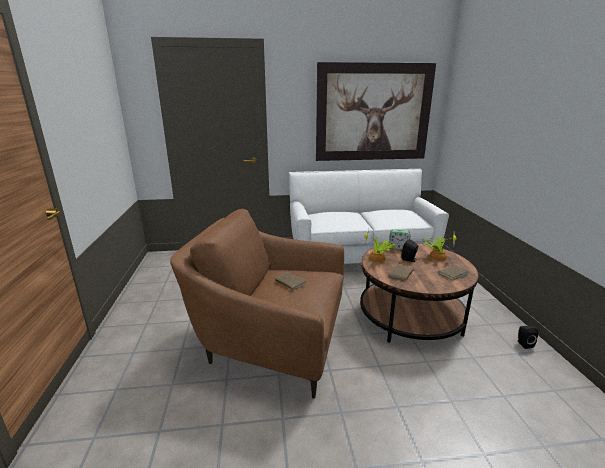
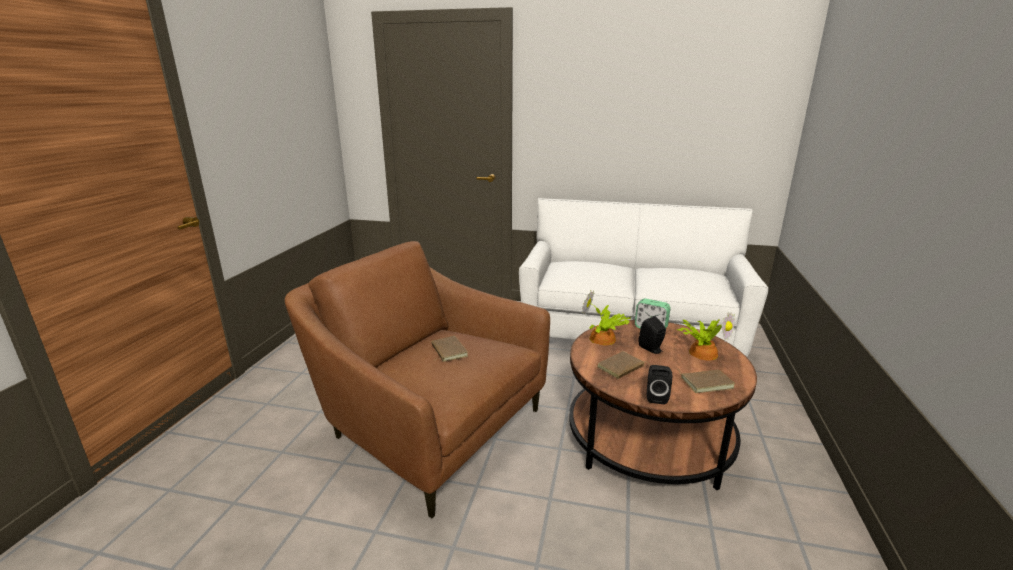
camera: 20 degrees right, 0 degrees up
picture [316,62,436,161] -> none
black speaker [518,326,538,349] -> black speaker moved to [647,365,672,404]

